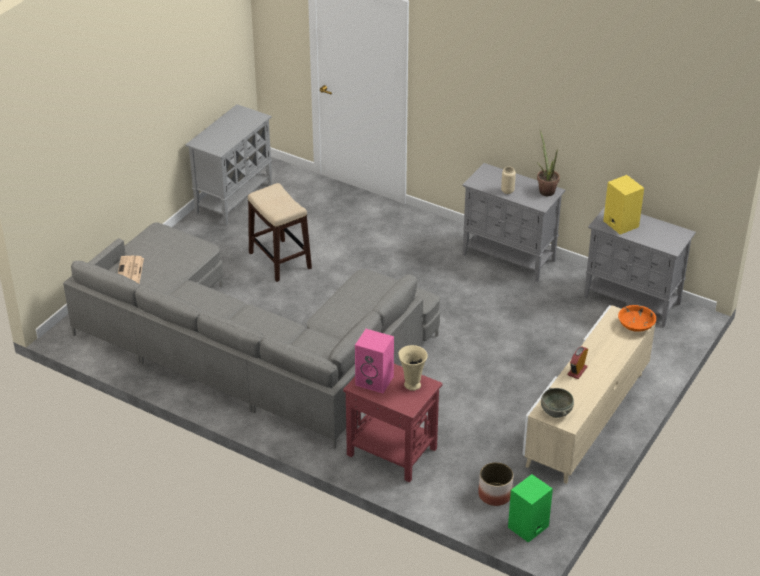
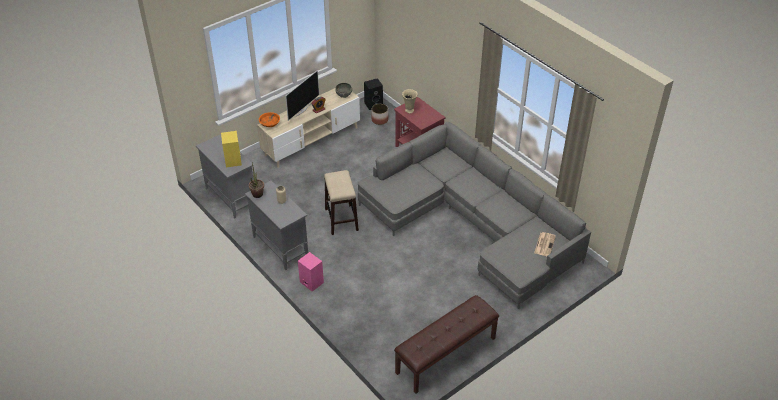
camera: 160 degrees left, 5 degrees up
grey cabinet [185,104,272,225] -> brown bench [394,295,499,394]
stool [248,183,312,282] -> stool moved to [324,170,359,235]
pink speaker [355,329,394,393] -> pink speaker moved to [298,252,324,292]
green speaker [508,474,553,543] -> black speaker [364,78,383,110]
none -> television [285,70,319,121]

